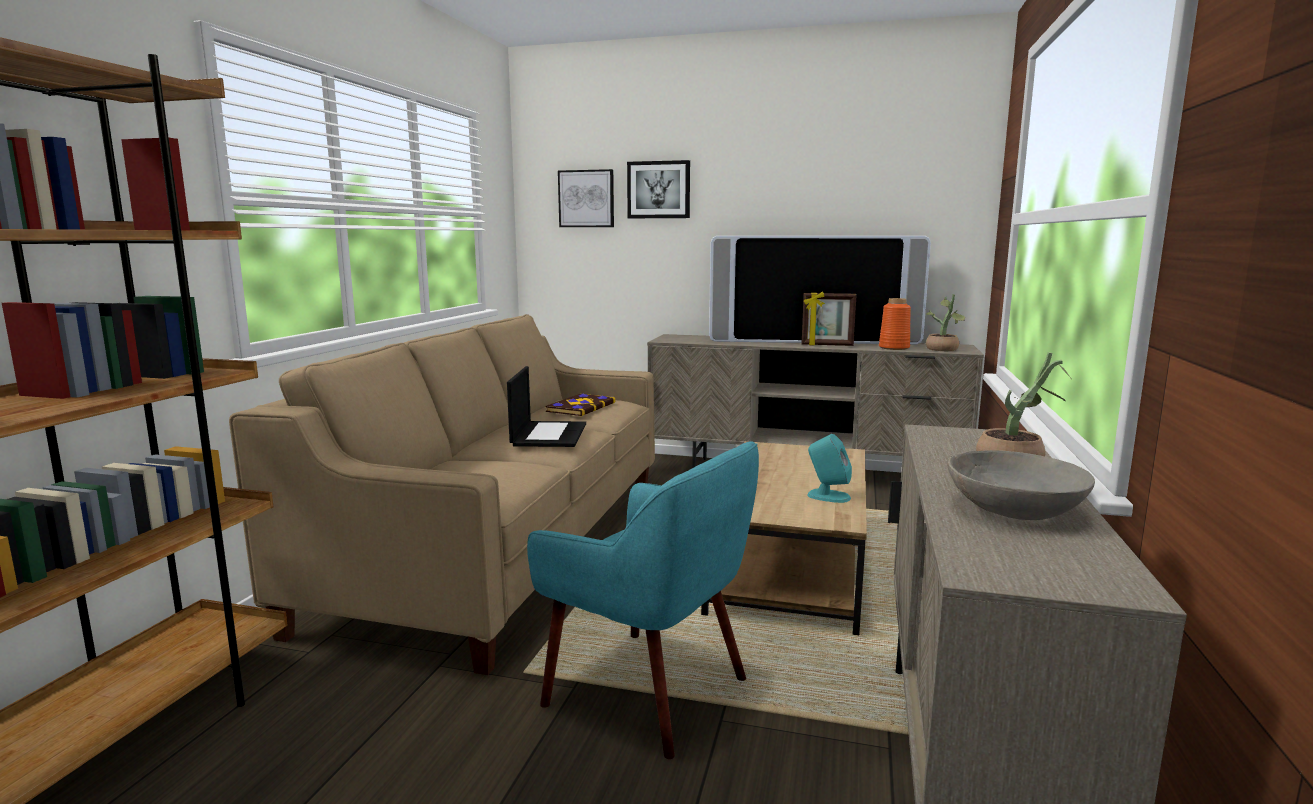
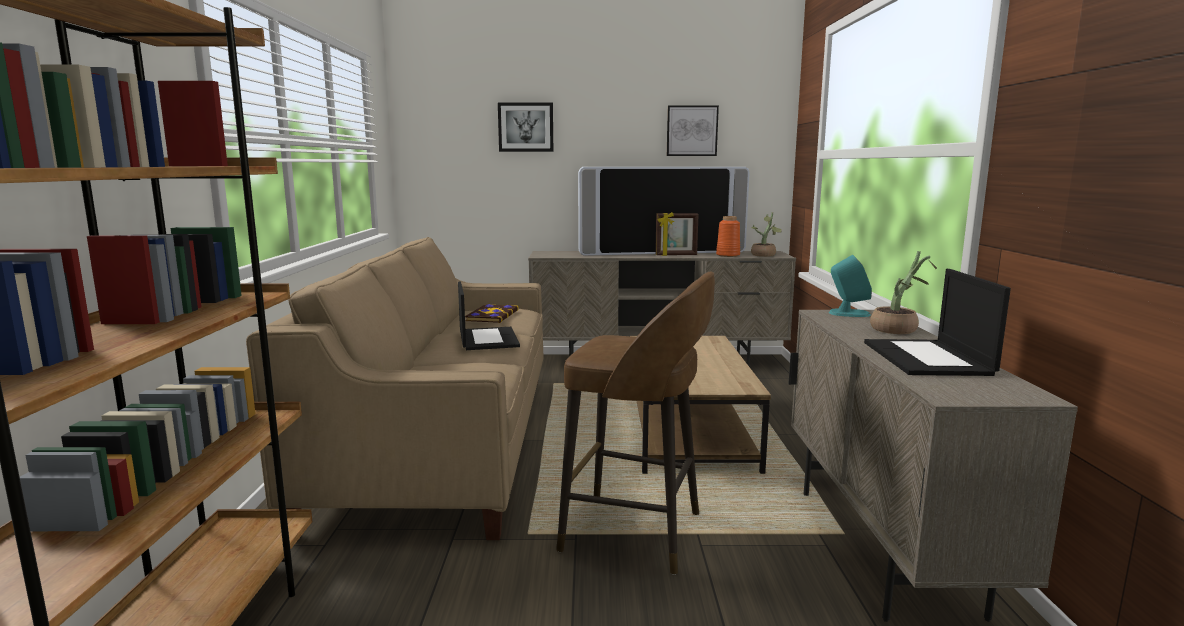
camera: 15 degrees left, 0 degrees up
turquoise armchair [527,441,759,759] -> brown stool [556,272,715,575]
picture [558,169,614,227] -> picture moved to [667,105,719,156]
turquoise speaker [807,434,852,503] -> turquoise speaker moved to [829,255,872,317]
grey bowl [947,450,1095,520] -> laptop [864,269,1011,376]

